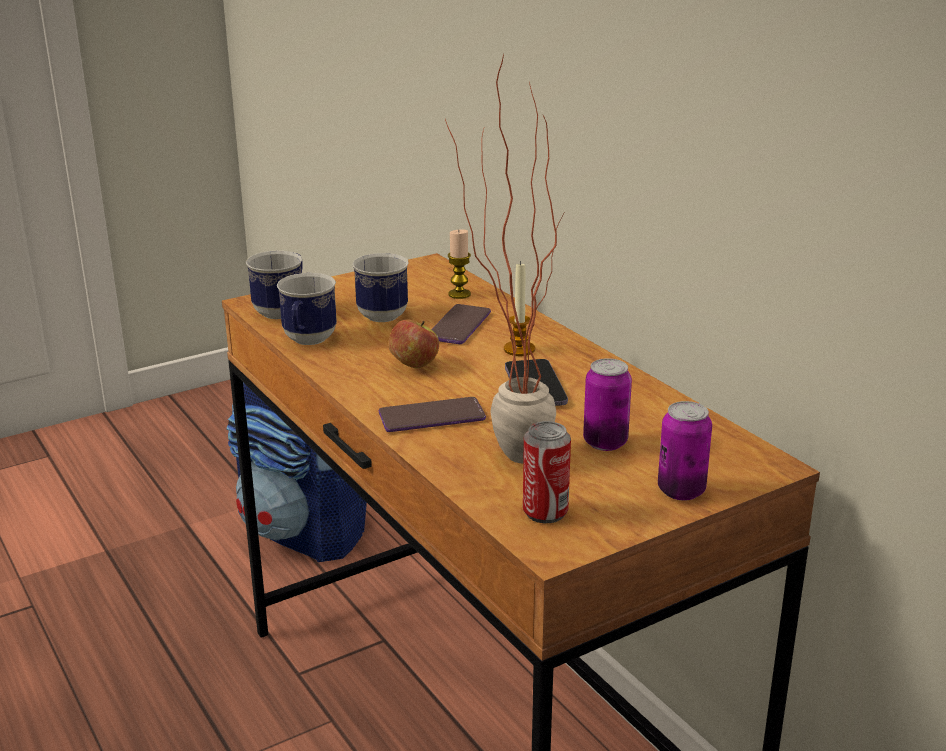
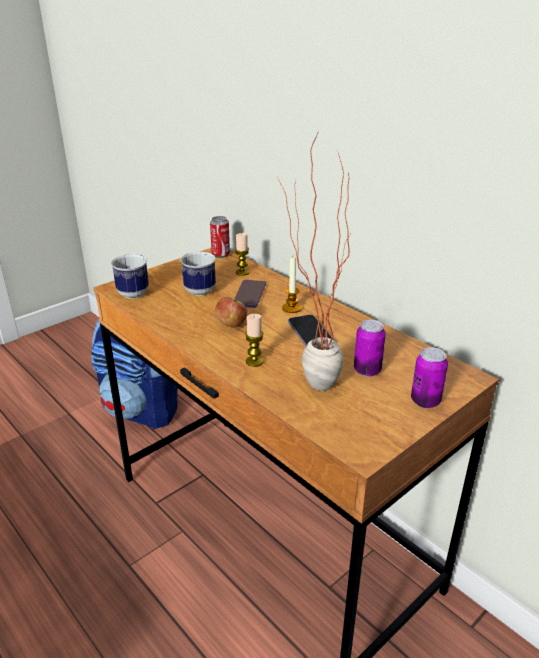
camera: 10 degrees left, 5 degrees up
mug [277,273,337,345] -> none
phone [379,397,486,432] -> candle [245,314,264,367]
can [523,421,571,523] -> can moved to [210,216,230,258]

